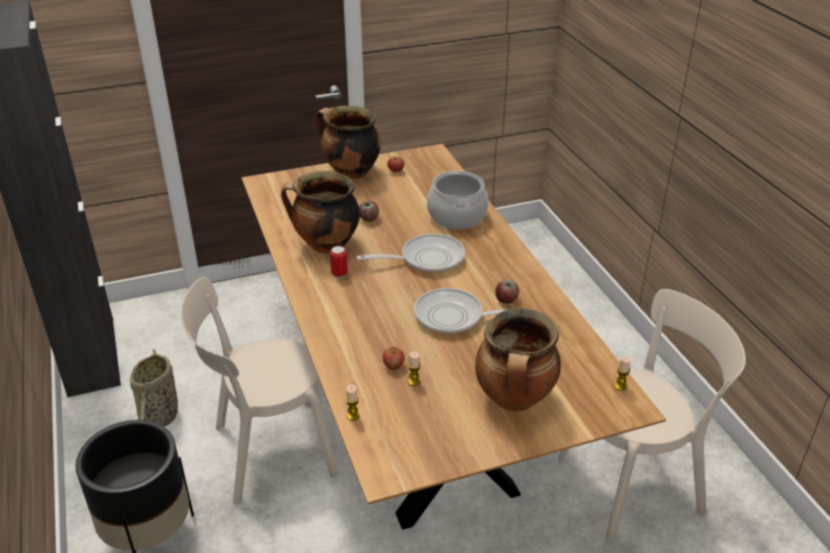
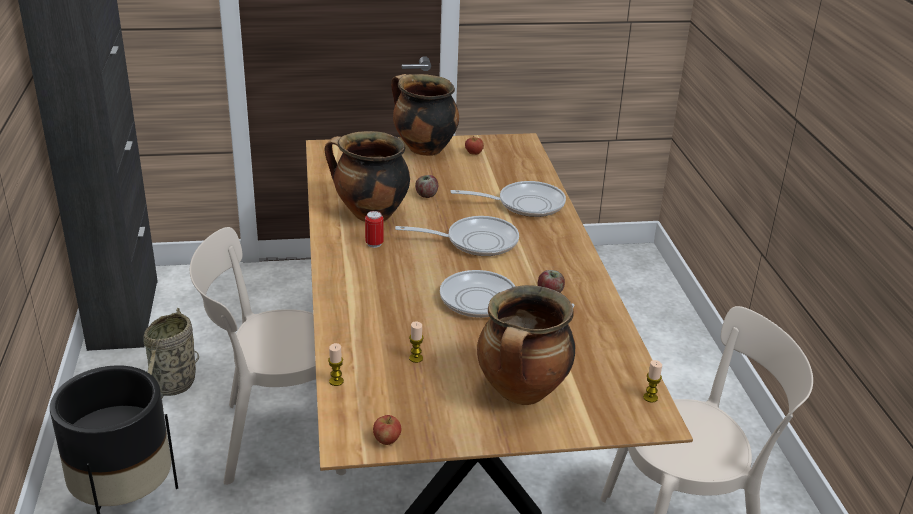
camera: 10 degrees right, 5 degrees down
apple [383,347,405,370] -> apple moved to [373,415,401,445]
cooking pot [427,171,489,229] -> frying pan [451,181,566,217]

